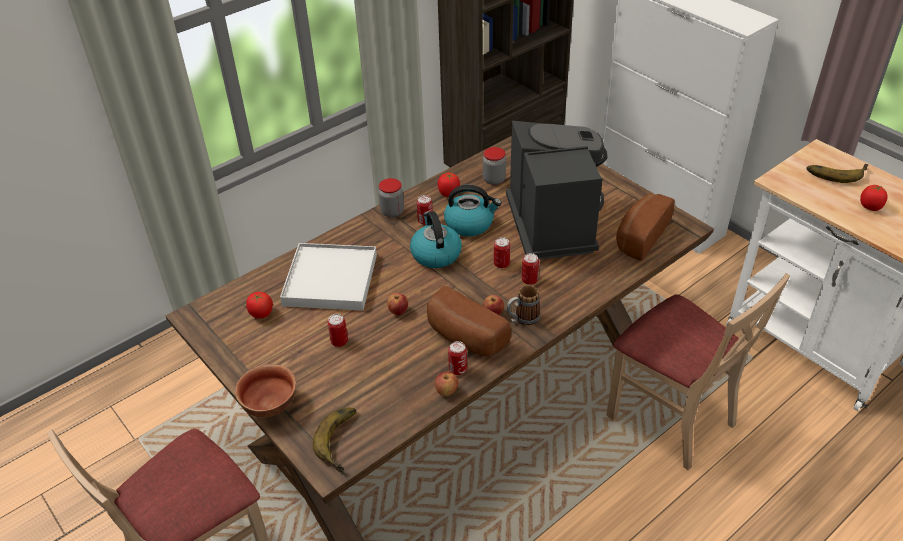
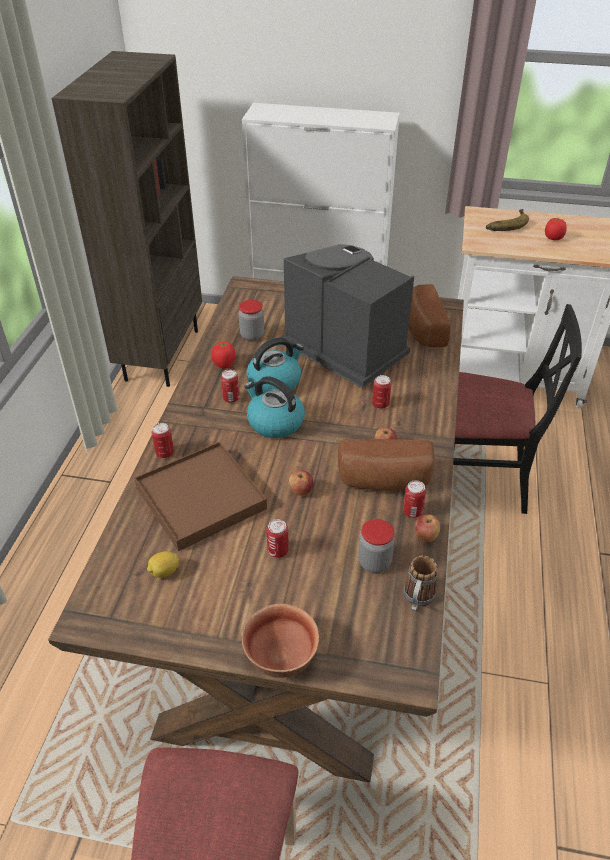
camera: 40 degrees left, 0 degrees up
tomato [246,292,273,319] -> lemon [147,551,179,578]
white tray [280,243,377,311] -> brown tray [134,442,267,551]
banana [313,407,357,472] -> none
jar [378,178,404,218] -> jar moved to [358,519,395,573]
can [494,237,510,268] -> can moved to [152,423,174,458]
mug [506,285,540,325] -> mug moved to [403,556,438,611]
beige chair [606,273,790,470] -> black chair [453,304,582,514]

